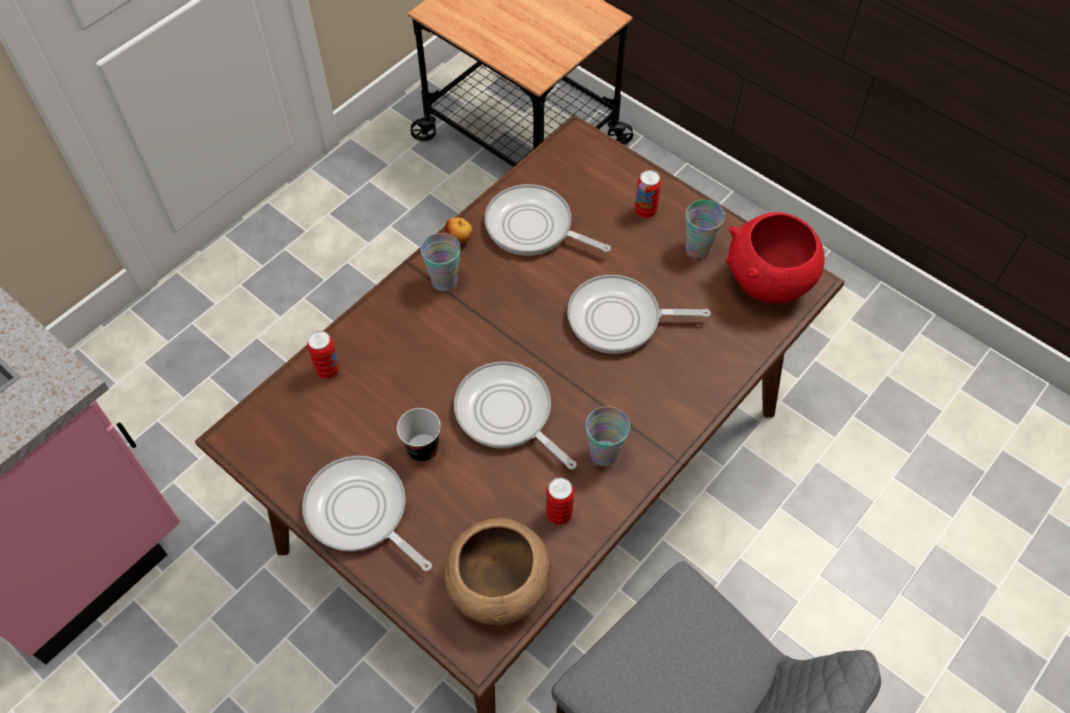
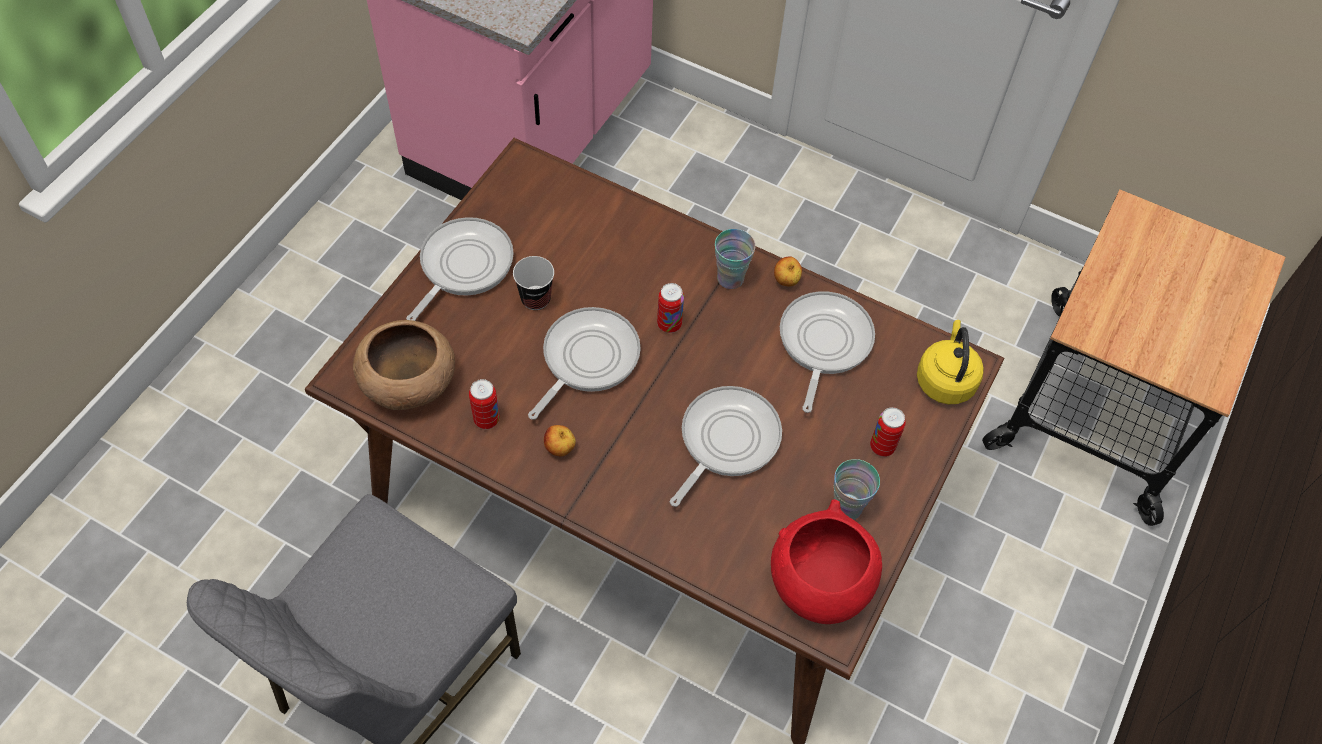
camera: 75 degrees right, 0 degrees up
can [307,331,340,379] -> can moved to [657,283,684,333]
frying pan [567,275,711,354] -> frying pan turned 45 degrees clockwise [670,386,782,507]
cup [586,406,630,466] -> apple [544,425,576,457]
none -> yellow kettle [917,320,984,404]

